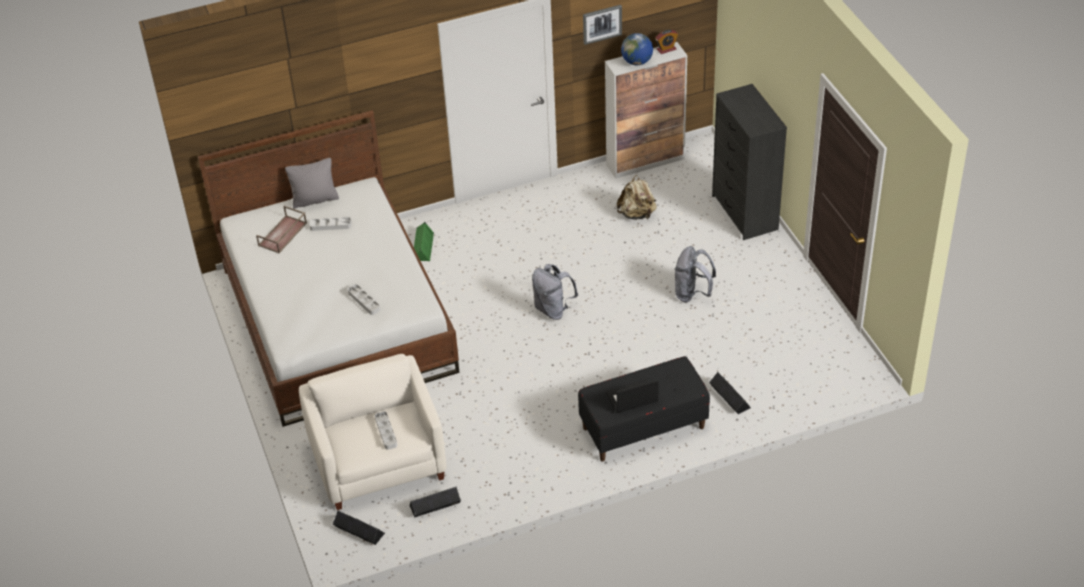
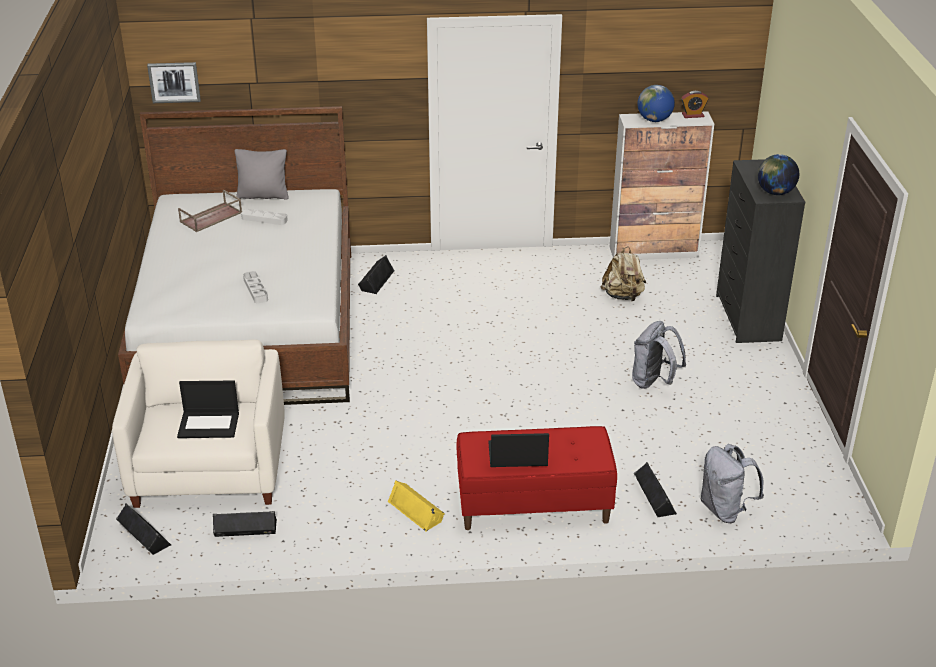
camera: 15 degrees right, 10 degrees down
grey tray [375,411,397,450] -> laptop [177,381,239,438]
green speaker [414,222,434,261] -> black speaker [358,255,394,294]
grey backpack [532,264,578,320] -> grey backpack moved to [701,444,764,523]
black bench [578,356,710,462] -> red bench [457,426,617,530]
picture [583,5,622,45] -> picture moved to [147,62,201,103]
none -> yellow speaker [388,480,445,532]
none -> globe [758,154,799,195]

